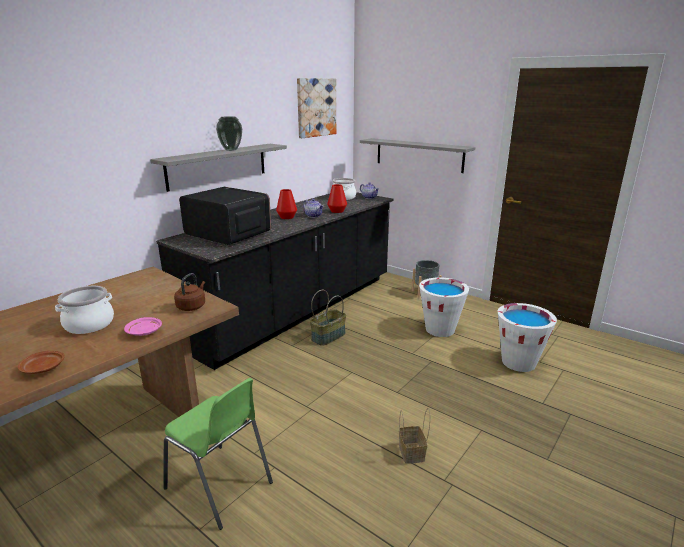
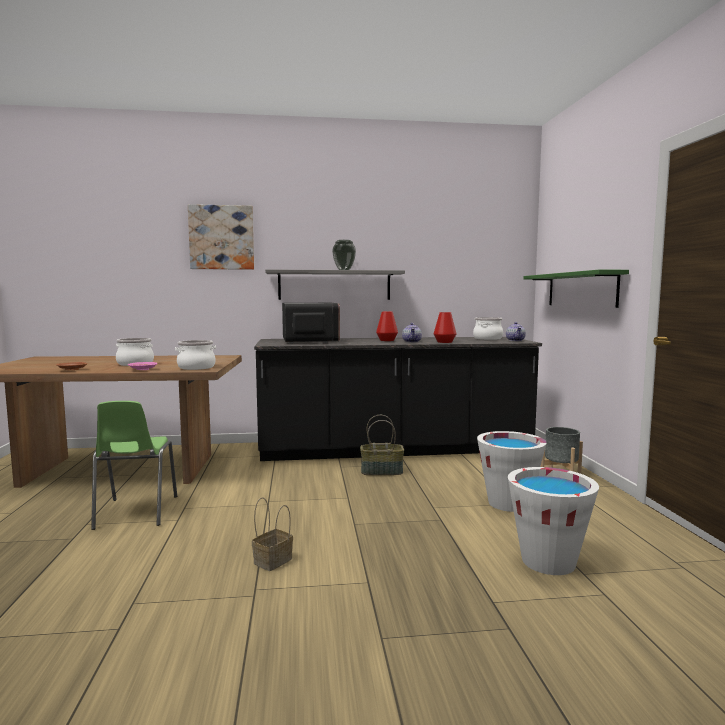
camera: 45 degrees right, 15 degrees down
brown kettle [174,273,205,311] -> cooking pot [175,340,216,370]
picture [297,78,336,138] -> picture moved to [188,204,254,270]
grey shelf [360,138,476,173] -> green shelf [523,269,629,308]

